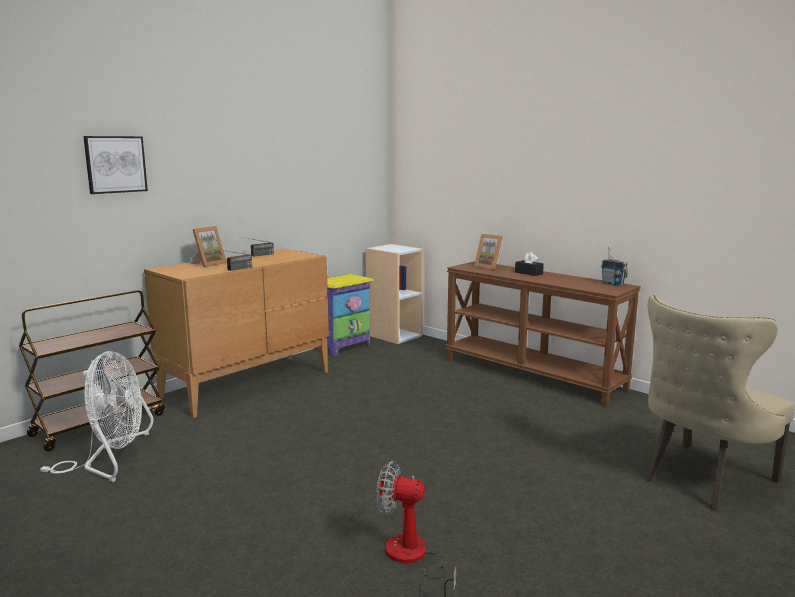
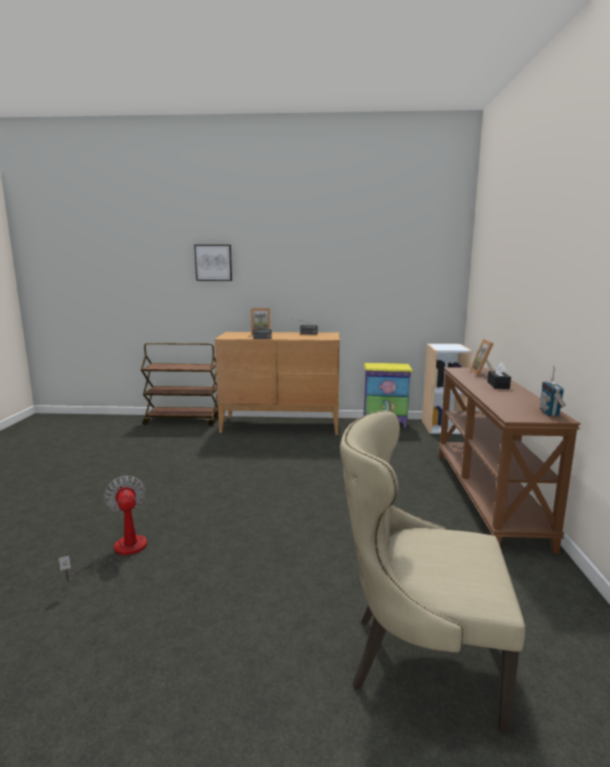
camera: 50 degrees right, 0 degrees up
white fan [40,351,153,482] -> none

